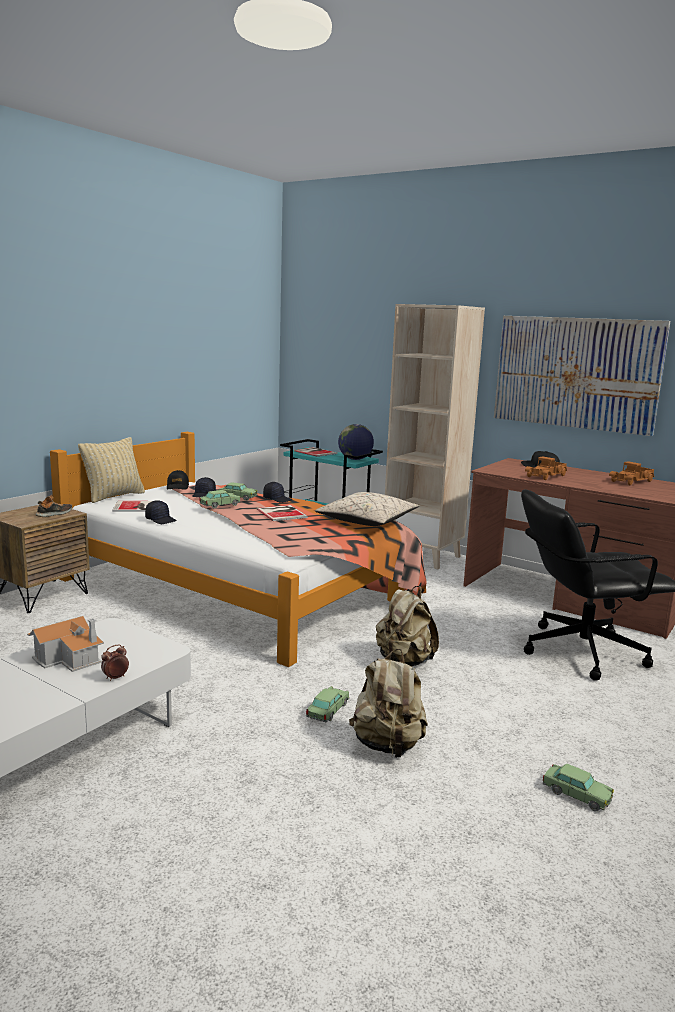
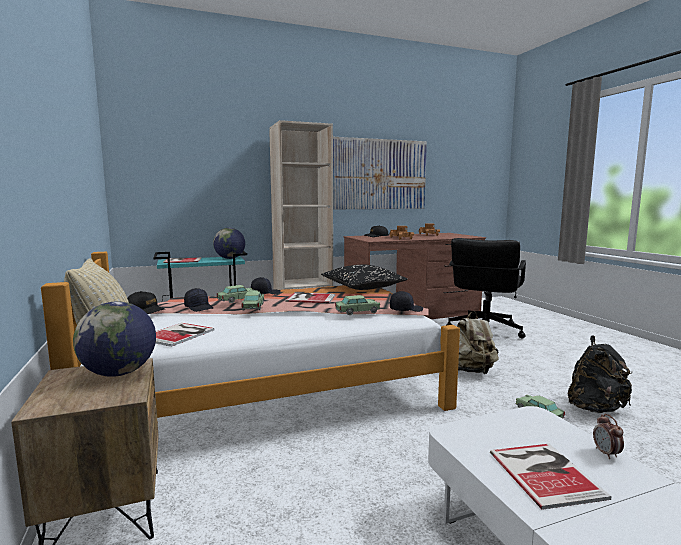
camera: 55 degrees left, 5 degrees down
toy house [27,616,104,672] -> book [490,444,612,510]
shoe [35,495,72,517] -> globe [73,301,156,377]
black cap [145,500,177,524] -> black cap moved to [390,291,423,312]
beige pillow [315,492,419,526] -> black pillow [321,264,408,290]
beige backpack [349,649,428,758] -> black backpack [568,335,632,413]
toy car [543,764,614,811] -> toy car moved to [335,295,380,315]

